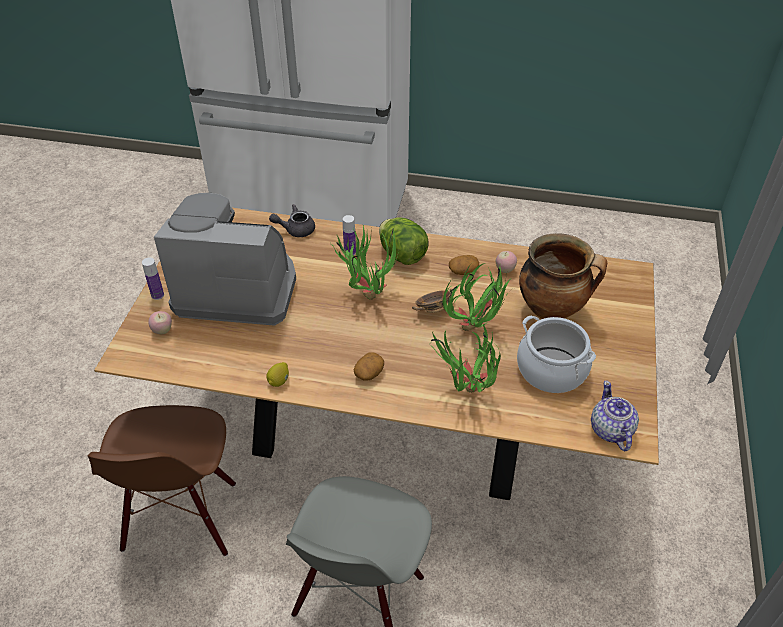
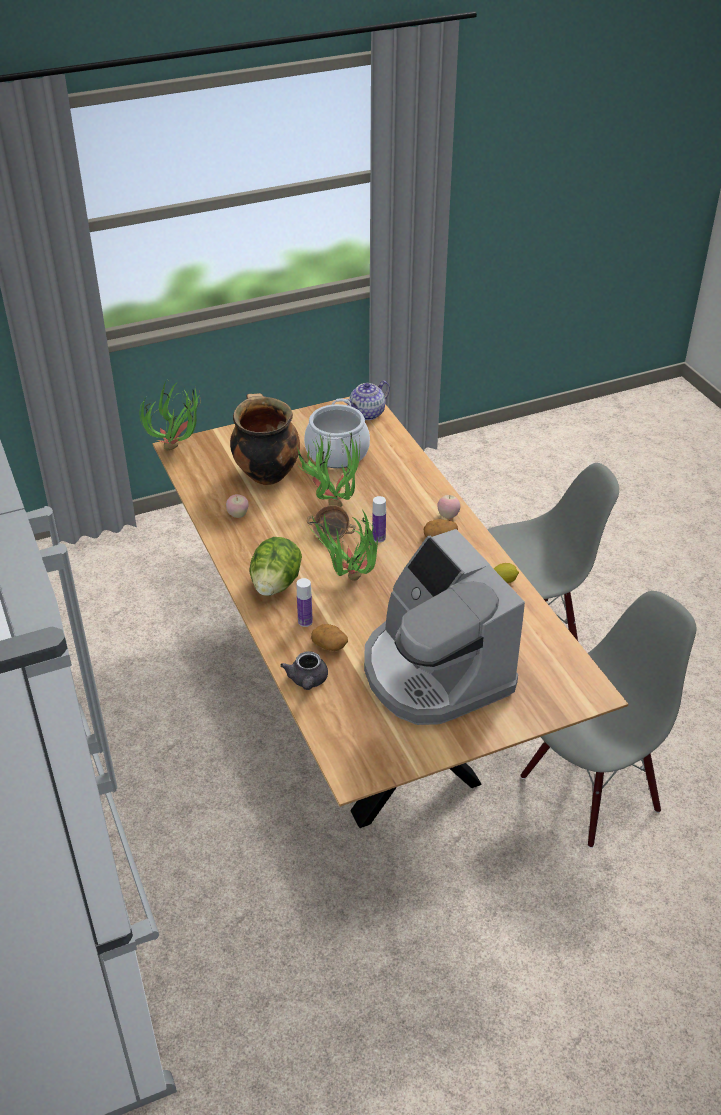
camera: 125 degrees left, 5 degrees down
brown chair [87,405,236,556] -> grey chair [520,591,696,848]
bottle [142,258,164,300] -> bottle moved to [372,496,386,543]
apple [148,311,172,334] -> apple moved to [437,495,461,519]
grey teapot [269,204,315,237] -> grey teapot turned 45 degrees clockwise [280,651,328,690]
potted plant [429,325,501,393] -> potted plant moved to [140,380,200,451]
potato [449,255,479,275] -> potato moved to [311,624,348,651]

